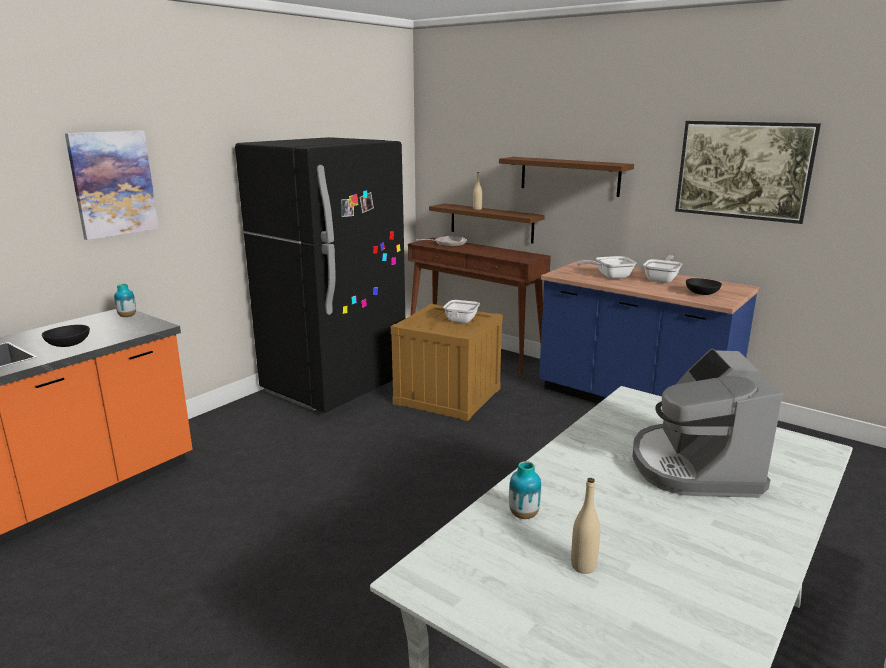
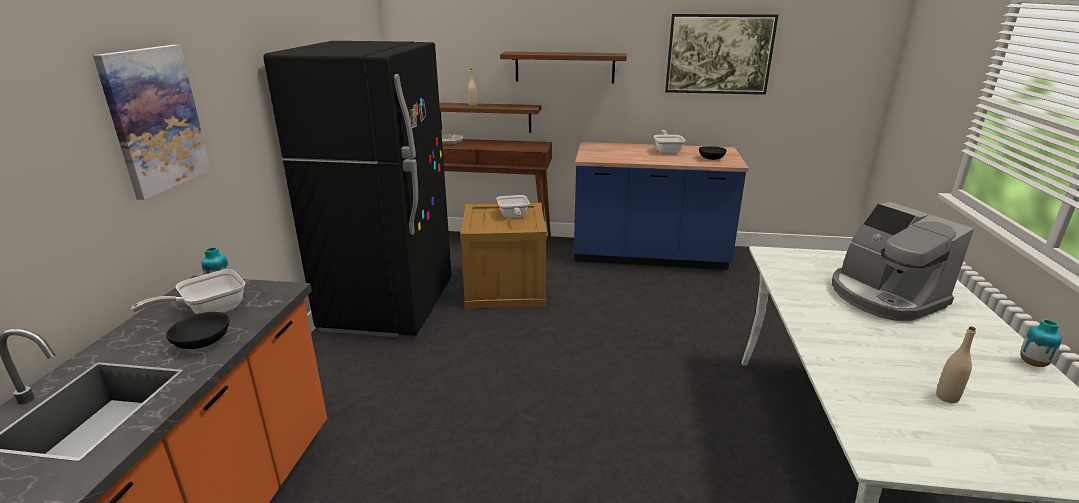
camera: 30 degrees left, 5 degrees up
vase [509,461,541,519] -> vase moved to [1020,319,1062,367]
frying pan [577,256,637,279] -> frying pan moved to [131,269,245,314]

